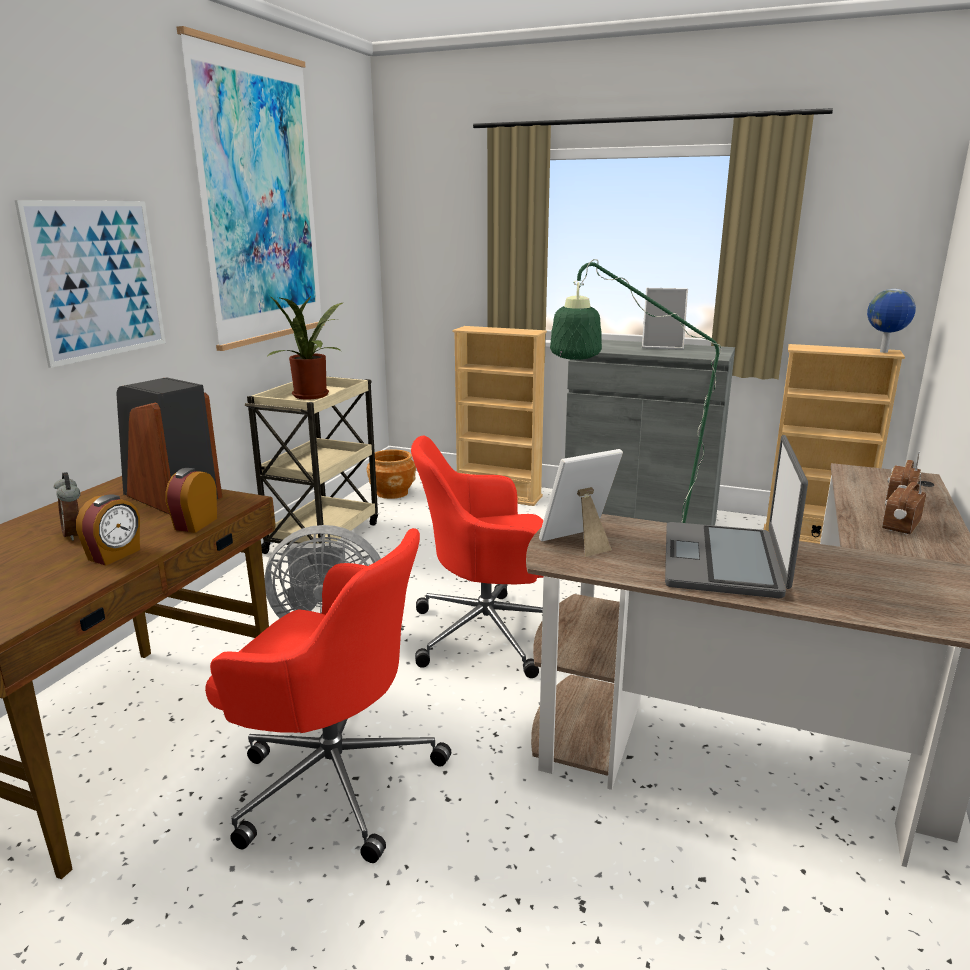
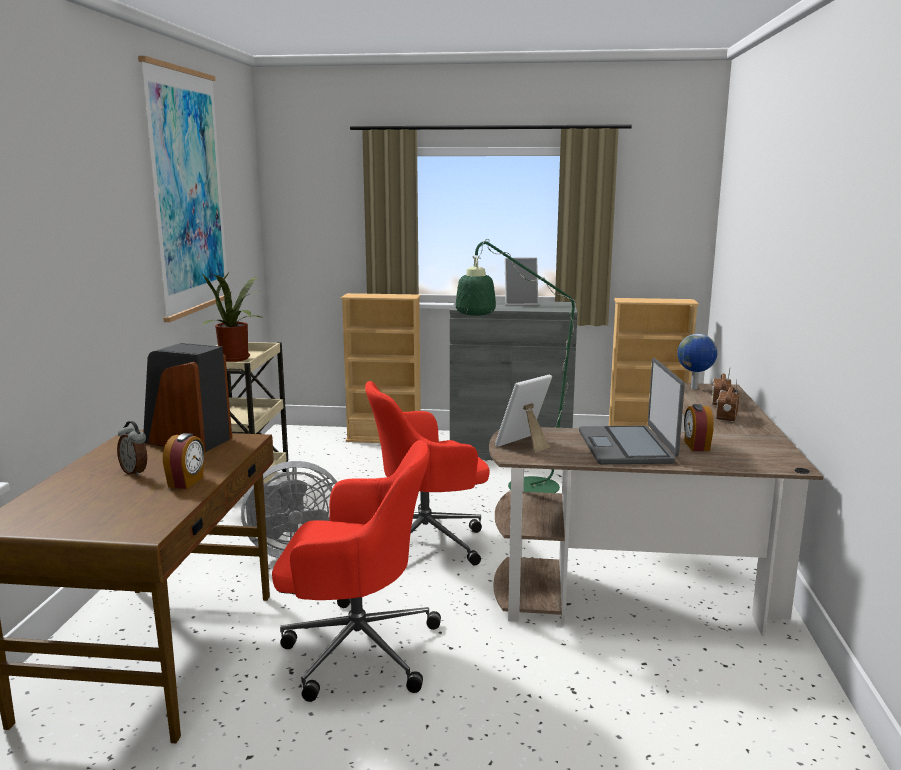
camera: 15 degrees left, 5 degrees down
picture [15,200,166,368] -> none
alarm clock [165,468,217,533] -> alarm clock moved to [684,404,714,451]
brown planter [366,449,416,499] -> none
globe [867,289,916,353] -> globe moved to [677,334,717,389]

